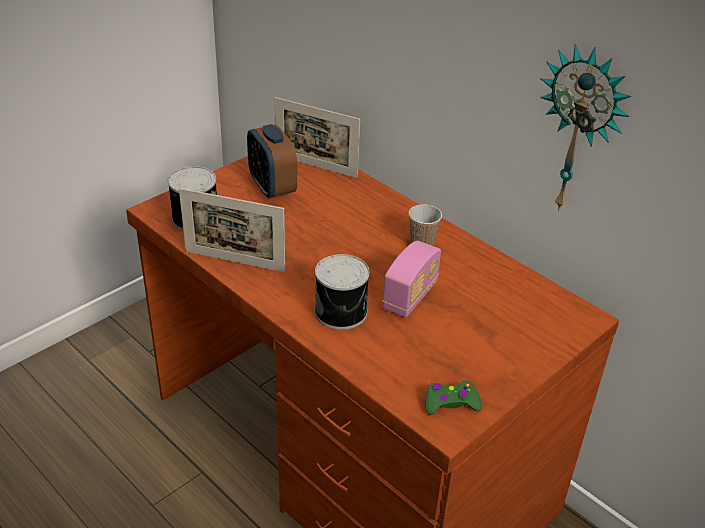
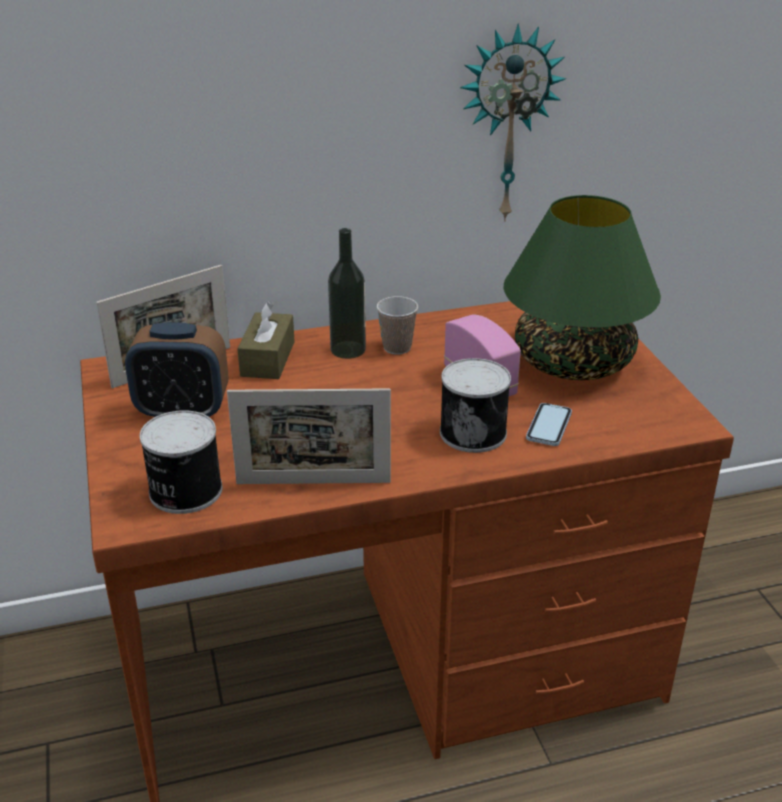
camera: 60 degrees left, 5 degrees down
picture frame [179,188,285,272] -> picture frame turned 45 degrees clockwise [227,388,391,484]
green game controller [426,381,482,415] -> none
none -> brown tissue box [237,301,295,379]
none -> bottle [328,228,366,359]
none -> green table lamp [504,195,661,380]
none -> phone [526,403,572,446]

